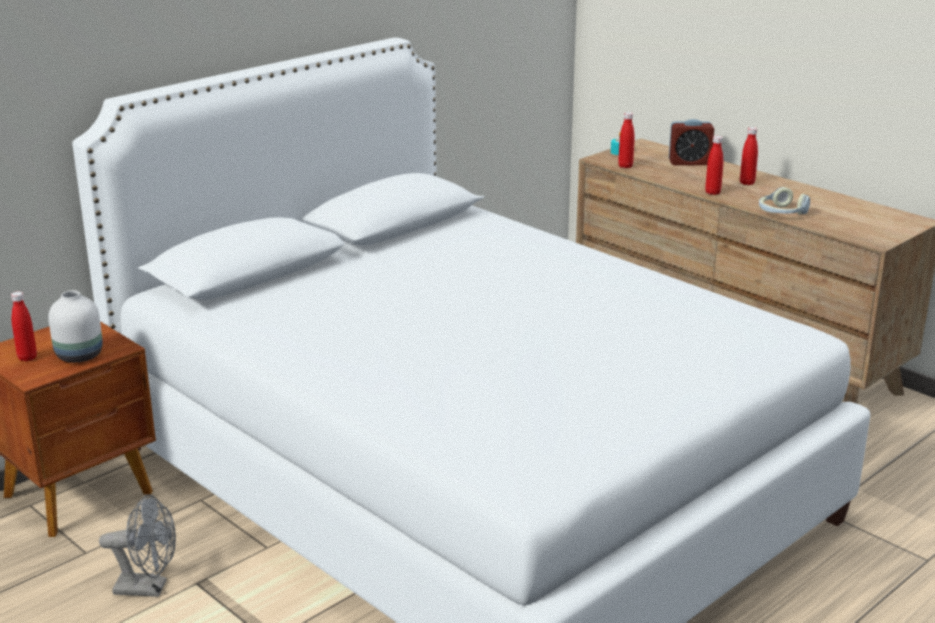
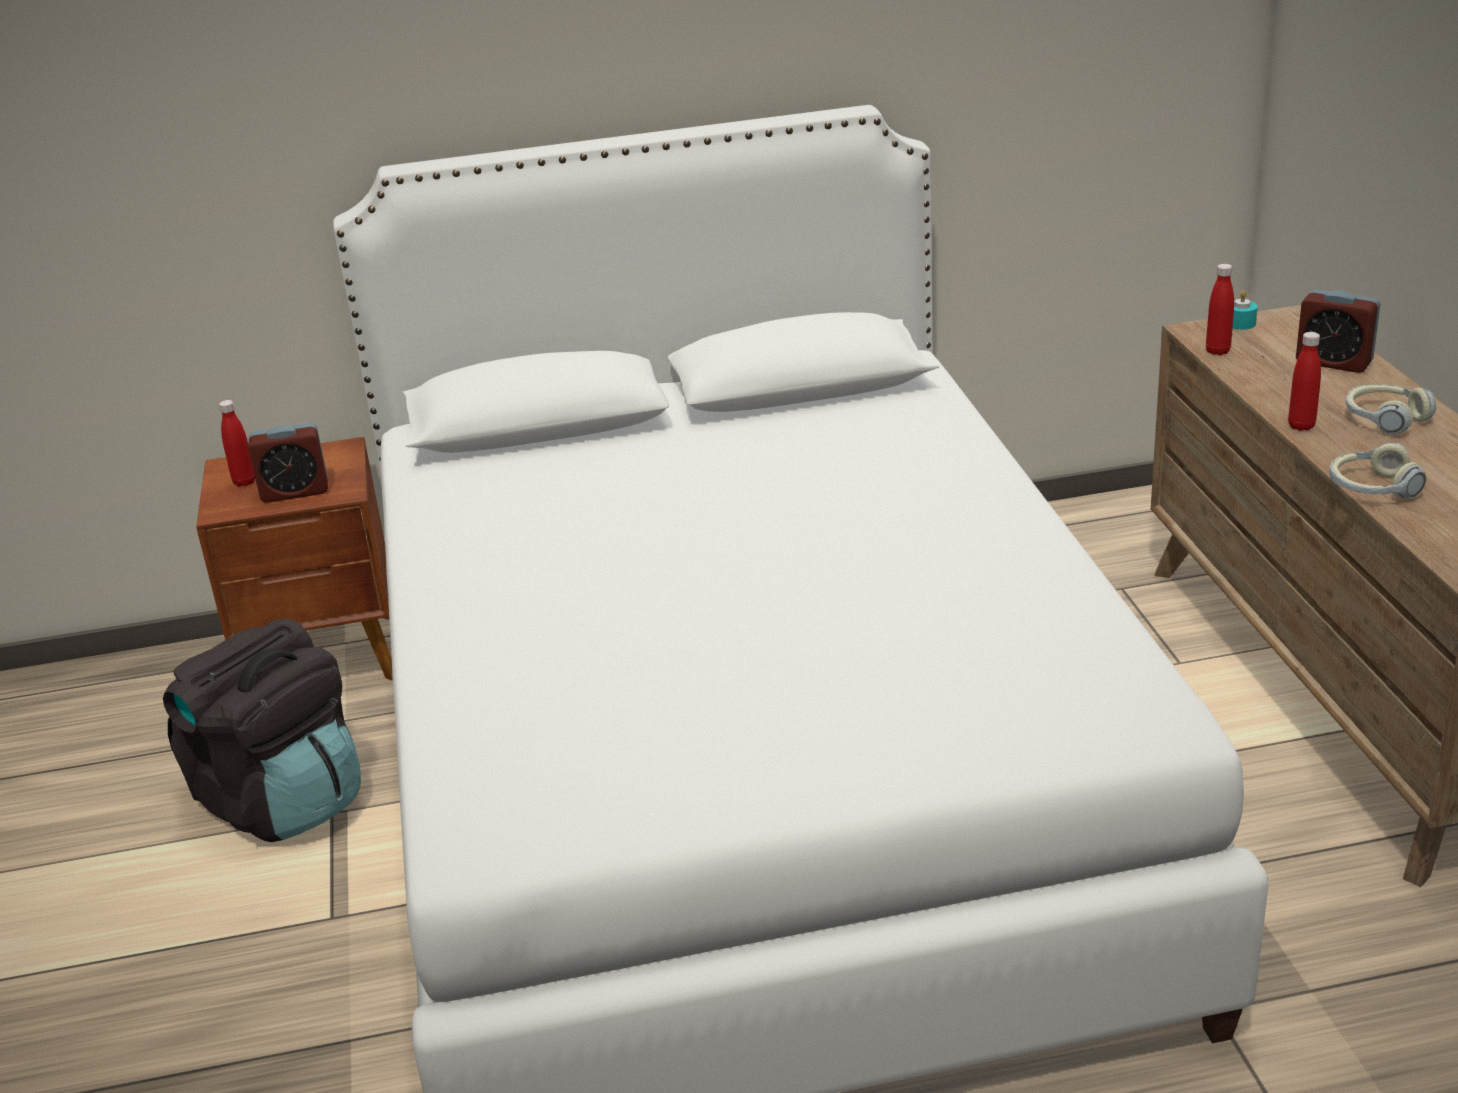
camera: 35 degrees right, 5 degrees up
white vase [48,290,103,363] -> alarm clock [248,423,328,503]
grey fan [99,495,176,597] -> black backpack [163,619,361,842]
red bottle [740,127,758,185] -> headphones [1346,384,1436,435]

